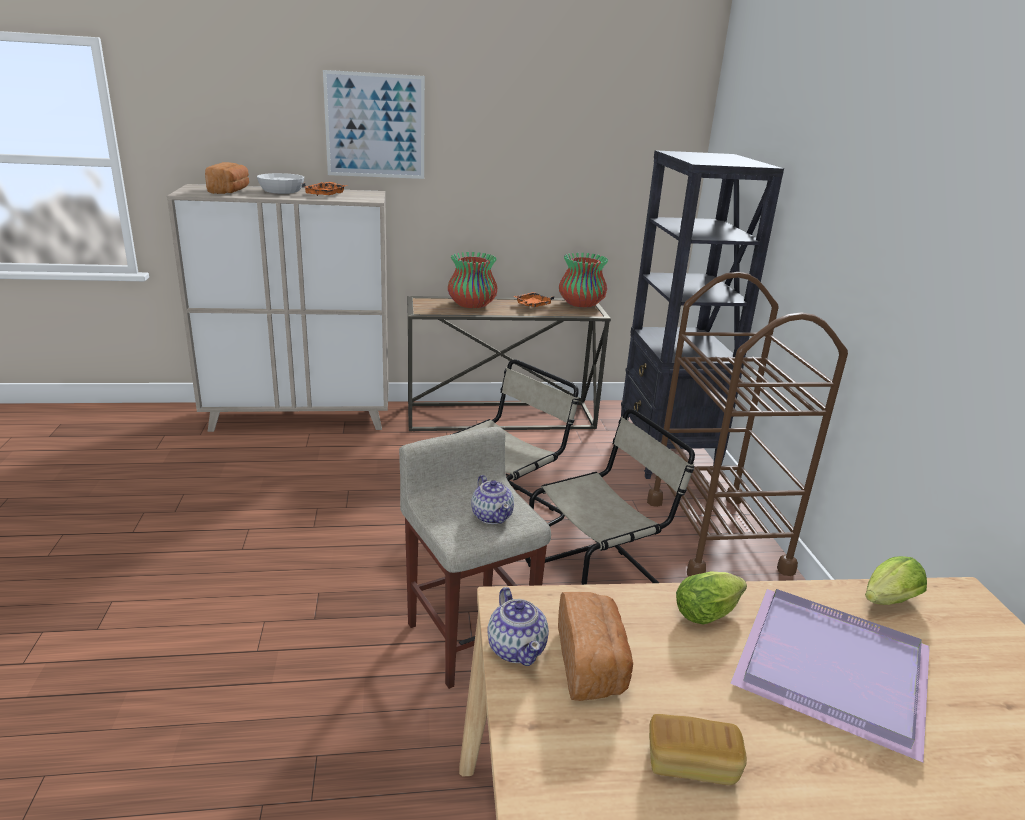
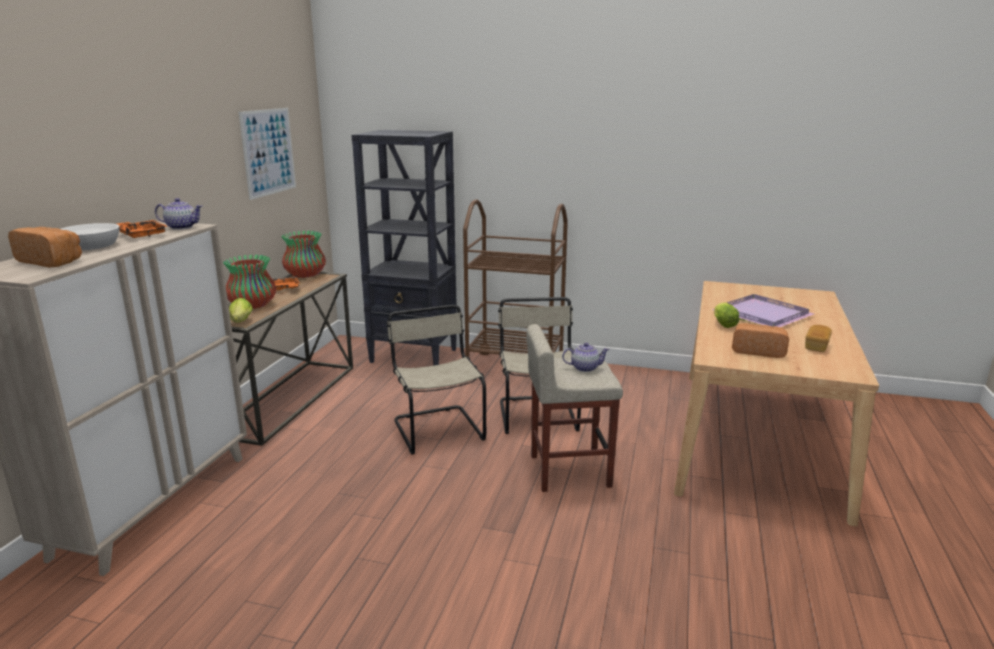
camera: 65 degrees left, 5 degrees down
picture [323,70,425,179] -> picture moved to [239,108,296,200]
teapot [487,587,549,666] -> teapot moved to [155,198,202,230]
lettuce [865,556,927,605] -> lettuce moved to [229,298,253,323]

